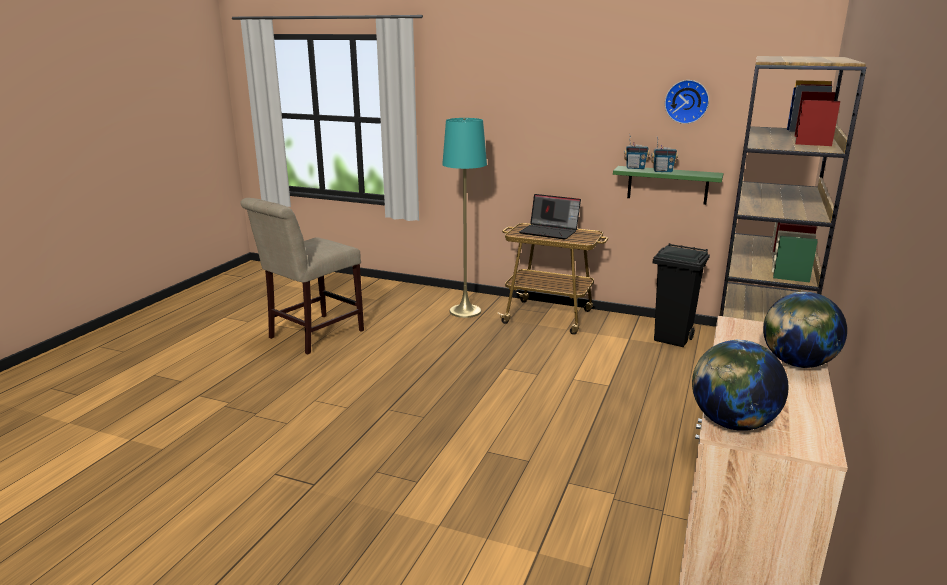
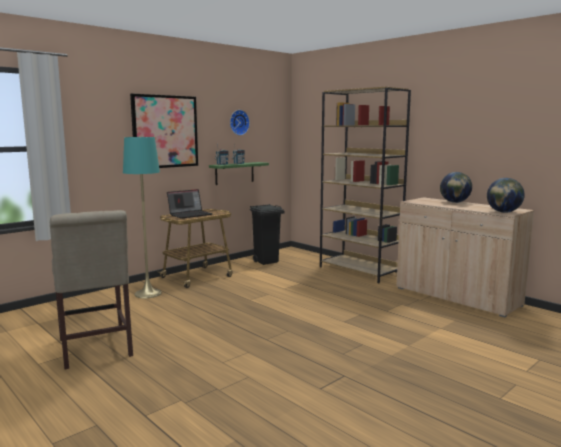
camera: 65 degrees left, 10 degrees down
none -> picture [130,94,198,168]

